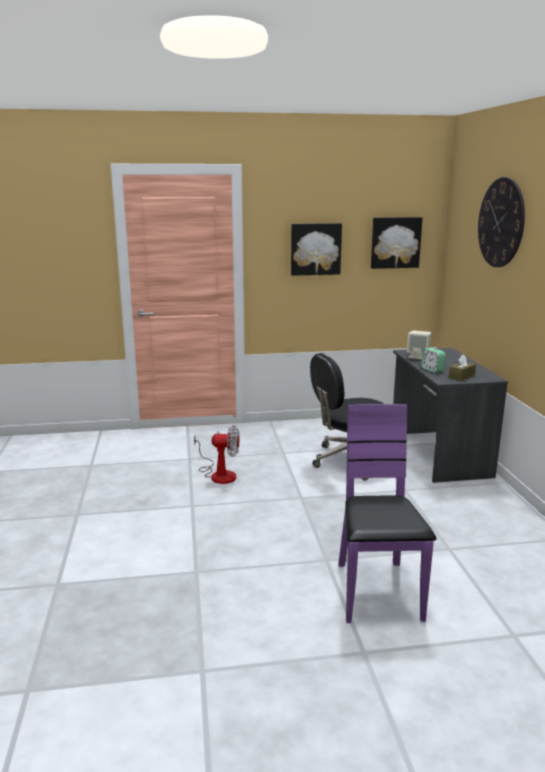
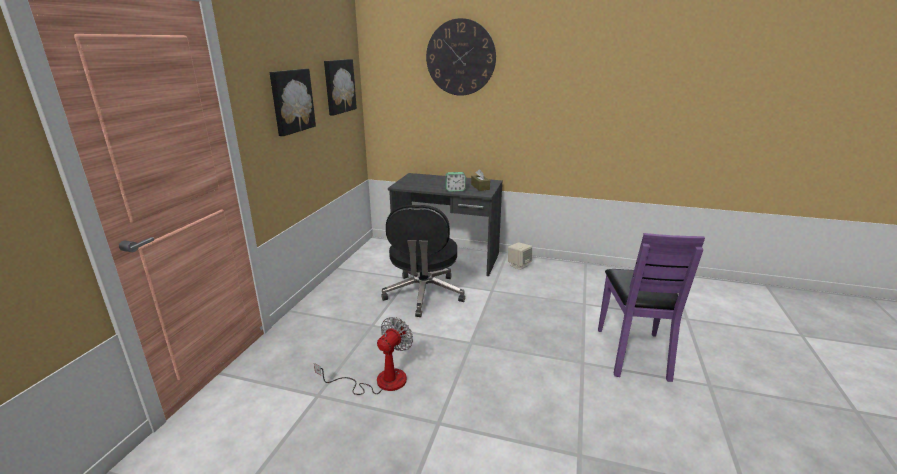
camera: 65 degrees left, 5 degrees up
purple chair [338,404,437,623] -> purple chair turned 105 degrees counterclockwise [598,233,705,382]
beige speaker [407,330,432,359] -> beige speaker moved to [508,242,532,270]

